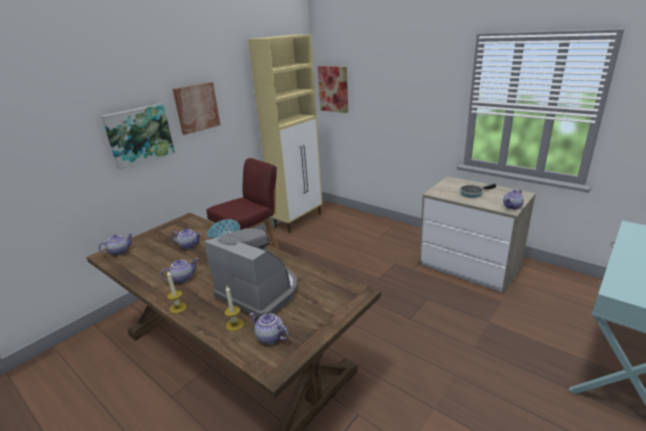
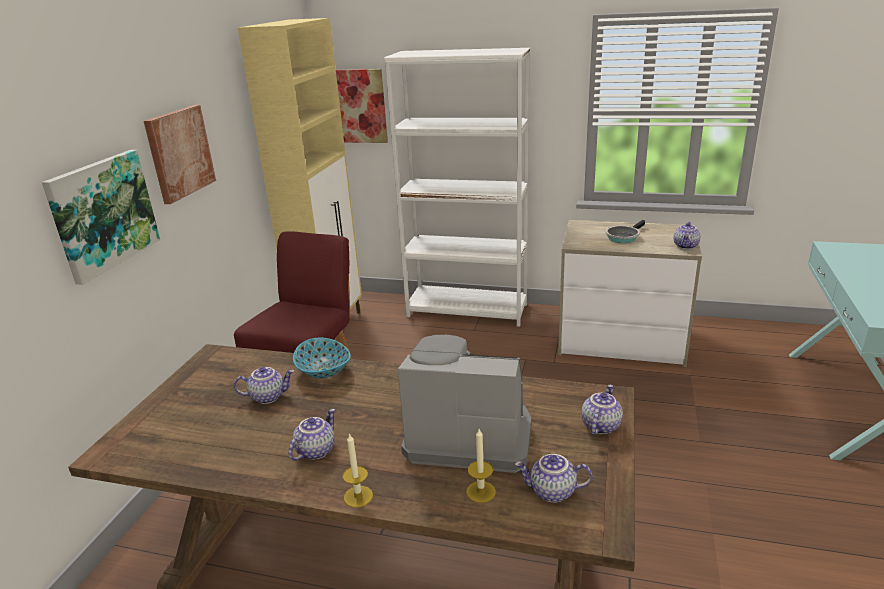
camera: 25 degrees left, 0 degrees up
teapot [99,233,133,255] -> teapot moved to [581,385,623,435]
none -> white bookcase [384,48,530,327]

